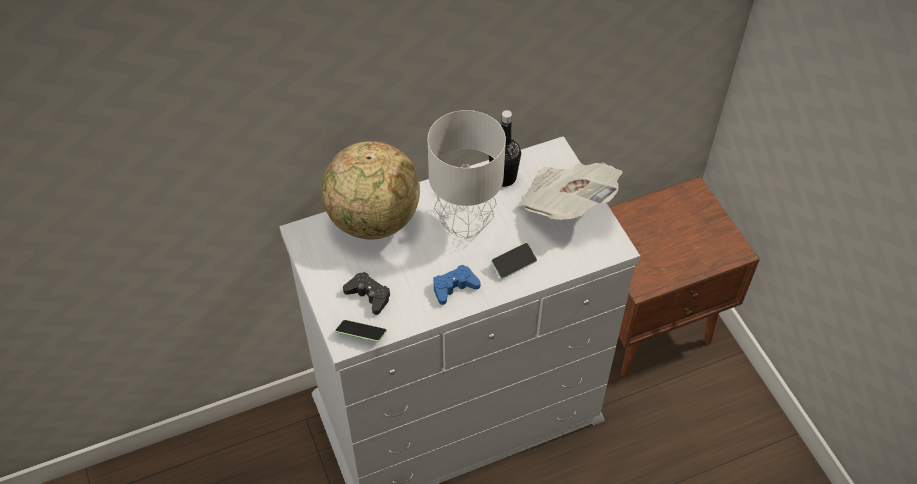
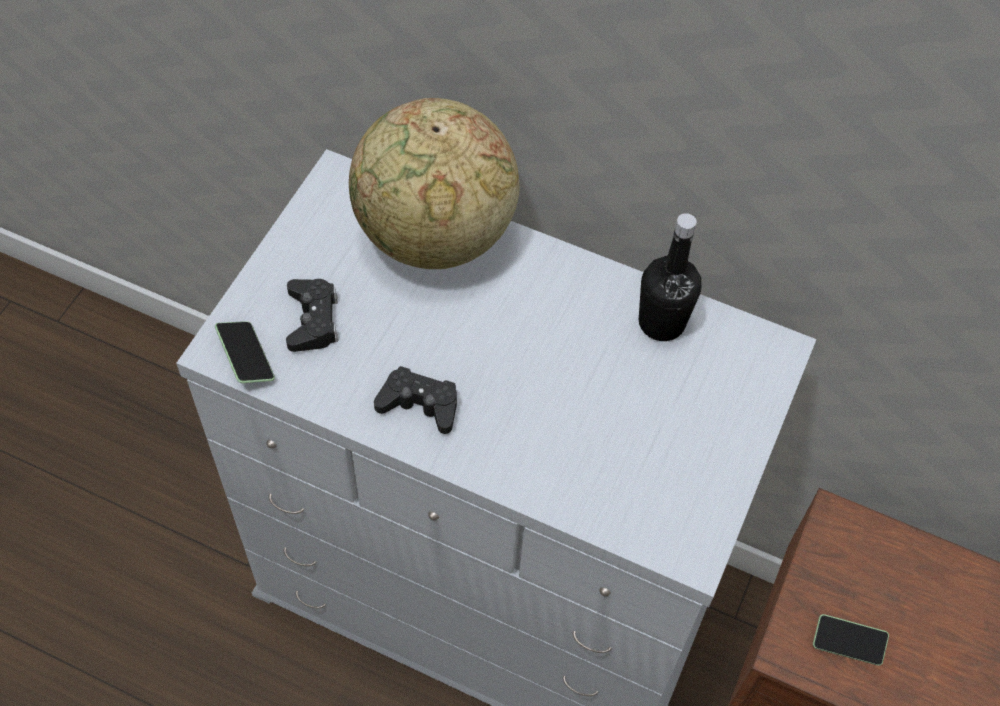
camera: 45 degrees right, 5 degrees up
grey table lamp [428,110,506,238] -> none
blue game controller [433,265,481,305] -> black game controller [374,366,457,434]
phone [491,242,537,279] -> phone moved to [813,614,889,666]
newspaper [518,162,623,220] -> none

